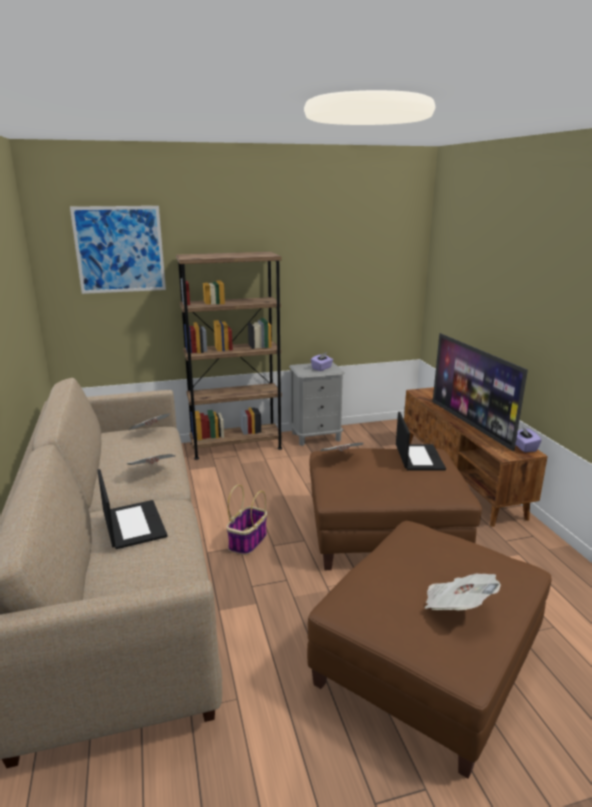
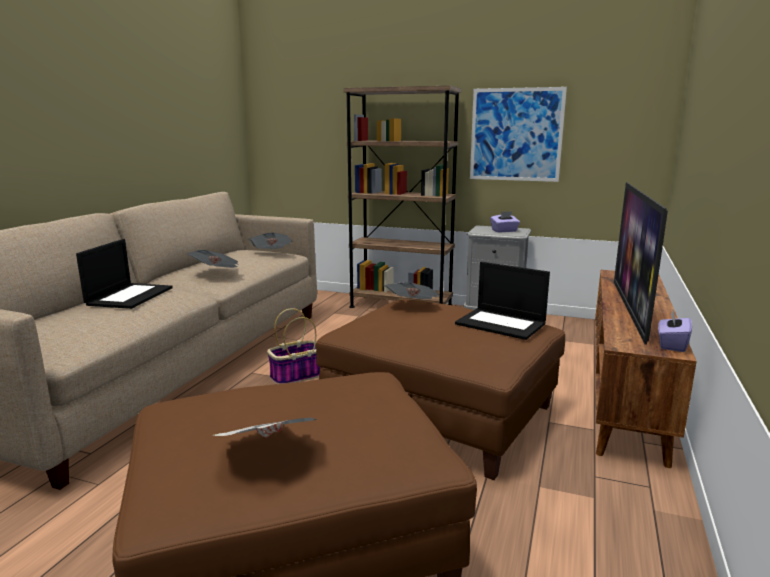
camera: 35 degrees right, 5 degrees down
picture [70,206,166,294] -> picture moved to [470,87,567,182]
laptop [396,412,446,471] -> laptop turned 90 degrees clockwise [455,262,550,340]

